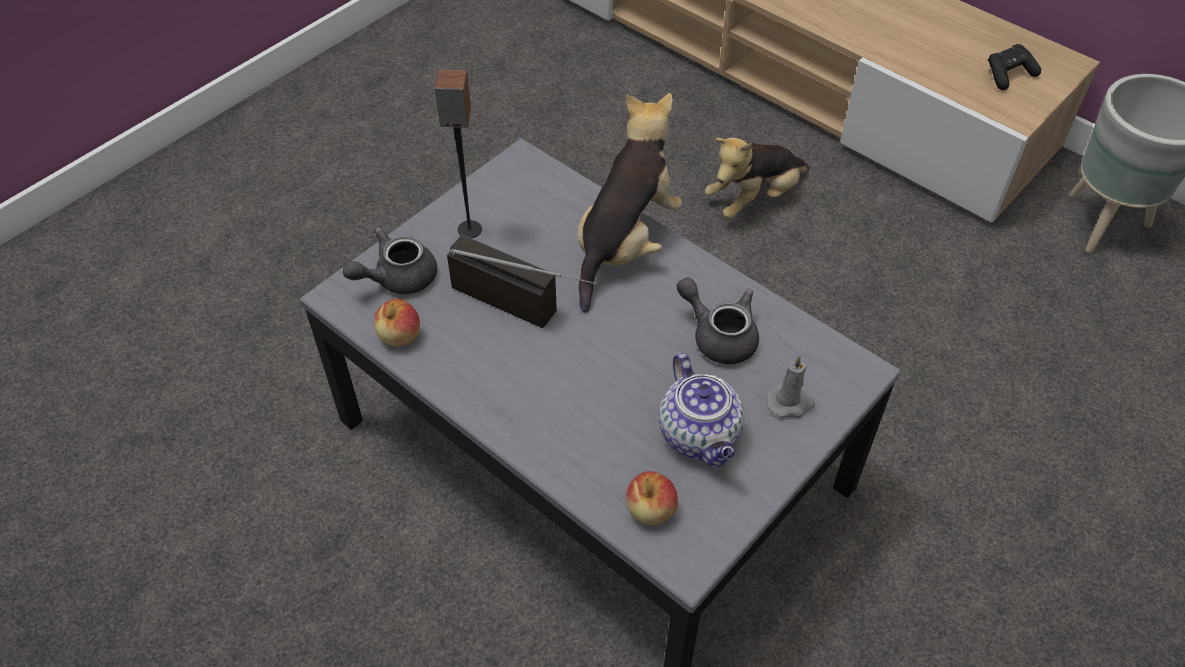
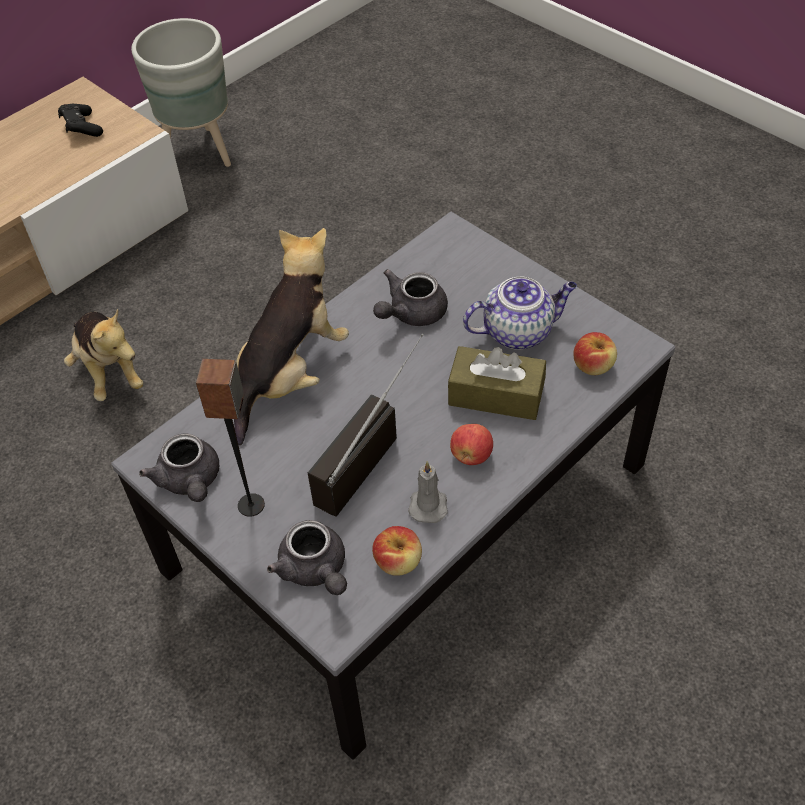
camera: 85 degrees left, 0 degrees up
plush toy [577,93,682,312] -> plush toy turned 90 degrees clockwise [234,228,349,445]
grey candle [766,355,815,418] -> grey candle moved to [408,461,448,523]
none -> grey teapot [139,433,219,502]
none -> brown tissue box [448,346,546,420]
none -> apple [450,424,493,465]

